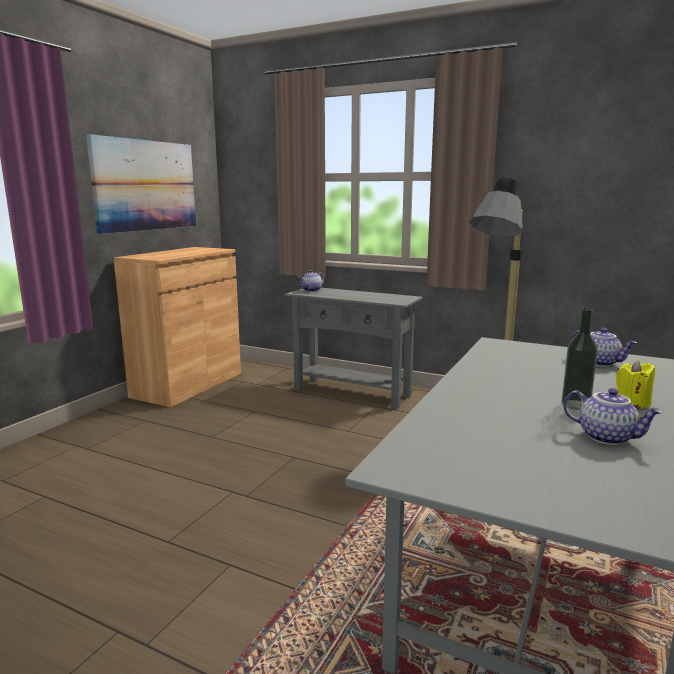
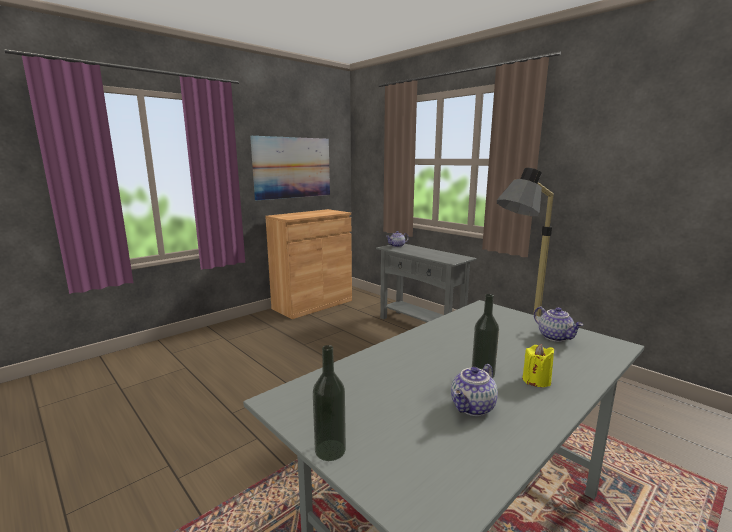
camera: 20 degrees right, 0 degrees up
teapot [563,388,663,445] -> teapot turned 75 degrees clockwise [451,364,498,416]
none -> bottle [313,345,346,461]

